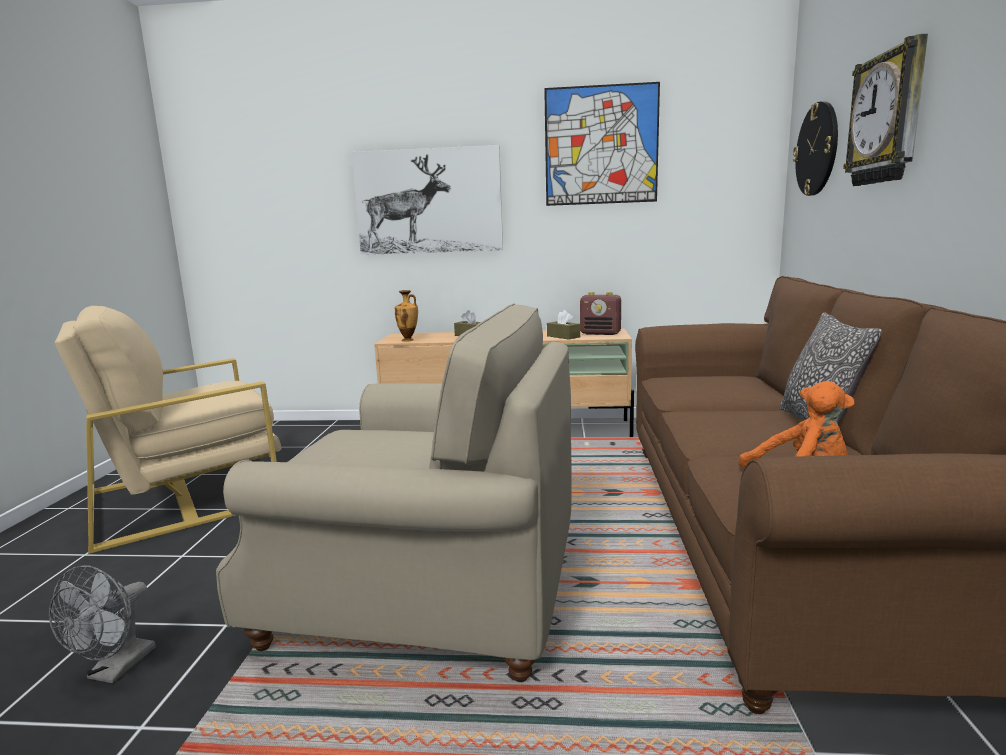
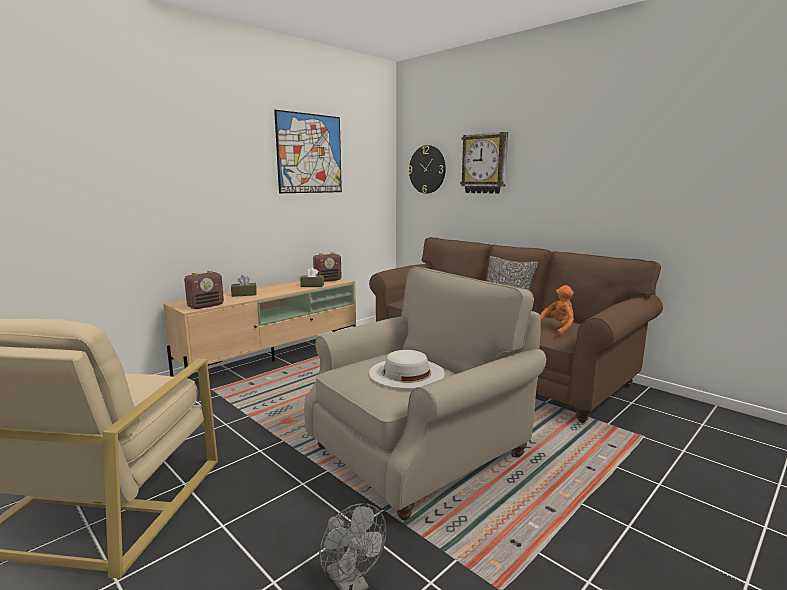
camera: 50 degrees left, 0 degrees up
picture [352,145,503,255] -> none
vase [395,290,418,342] -> radio [184,270,224,309]
none -> white hat [369,350,445,389]

